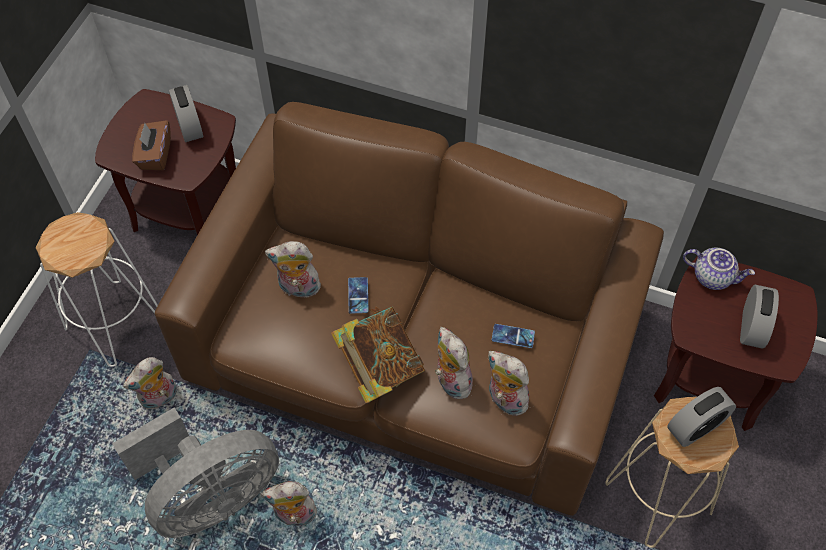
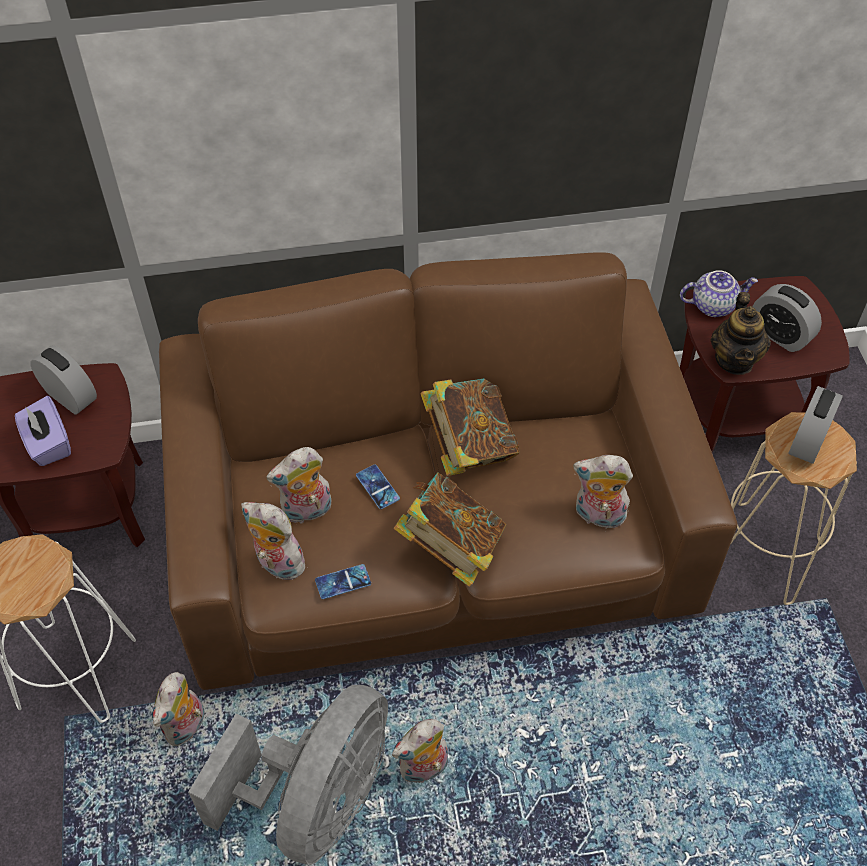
camera: 30 degrees left, 5 degrees down
brown tissue box [132,120,171,170] -> purple tissue box [15,396,71,466]
plush toy [435,327,473,399] -> plush toy moved to [241,502,305,580]
phone [492,324,535,348] -> phone moved to [315,564,371,599]
alarm clock [740,285,779,349] -> alarm clock turned 150 degrees clockwise [752,284,822,352]
none -> book [420,379,519,476]
none -> teapot [710,292,771,375]

